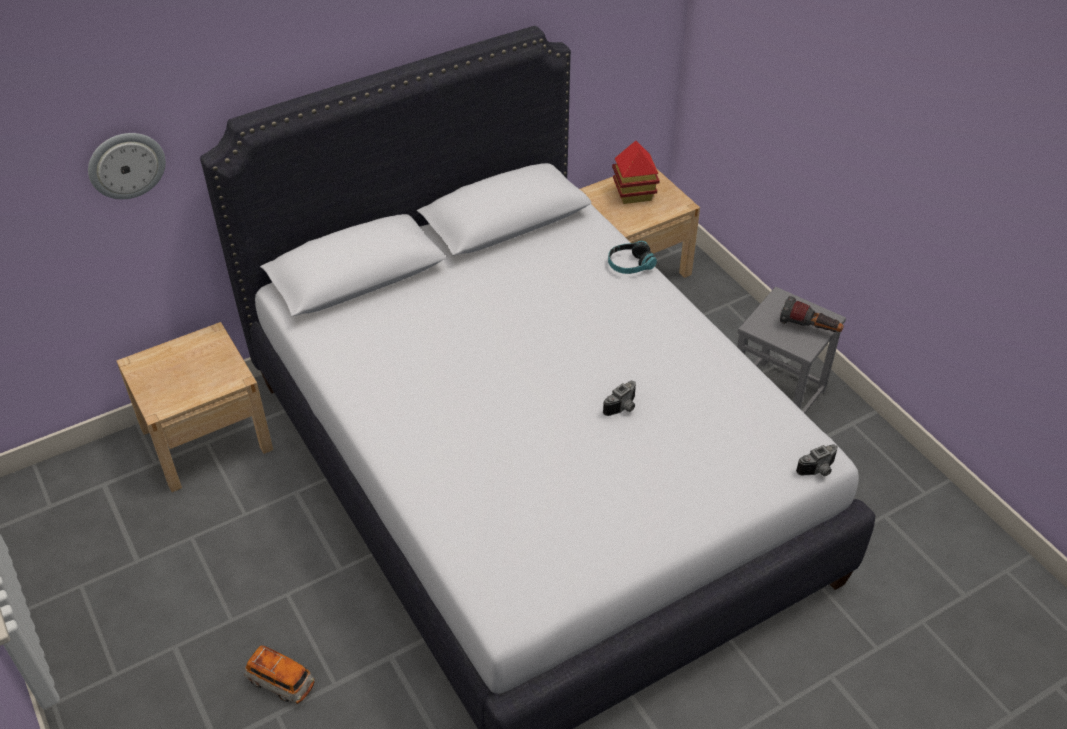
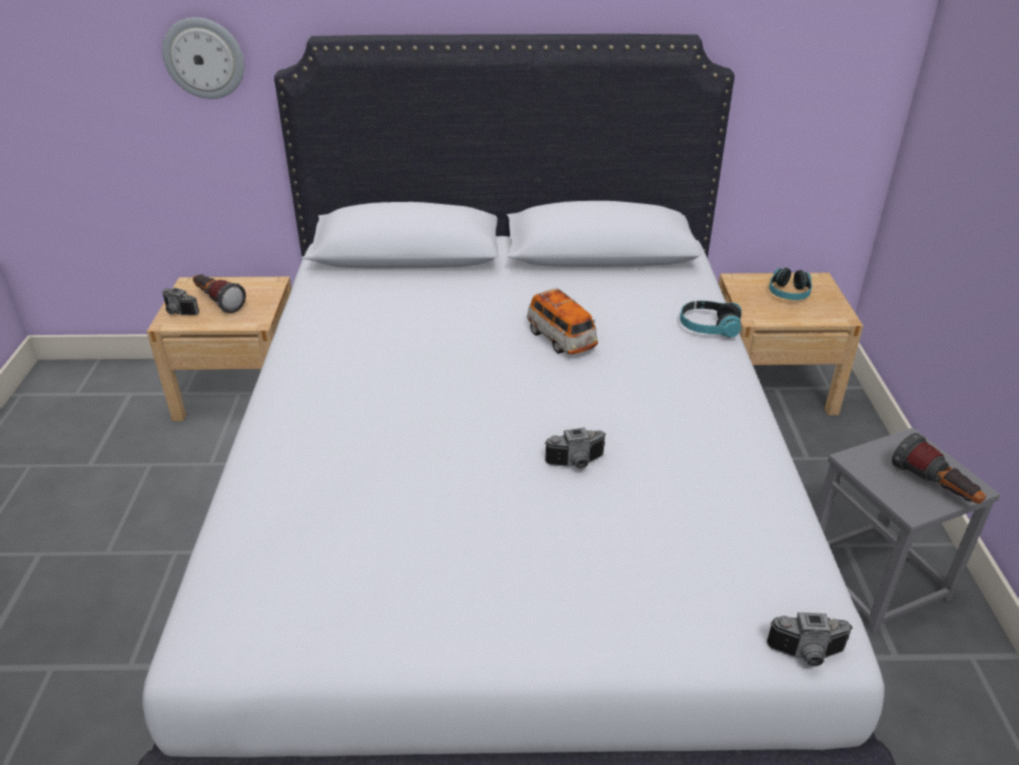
camera: 30 degrees right, 10 degrees down
toy car [245,645,315,704] -> toy car moved to [527,288,598,354]
toy house [612,141,660,204] -> headphones [769,268,812,300]
none -> camera [163,288,199,315]
none -> flashlight [193,274,246,313]

